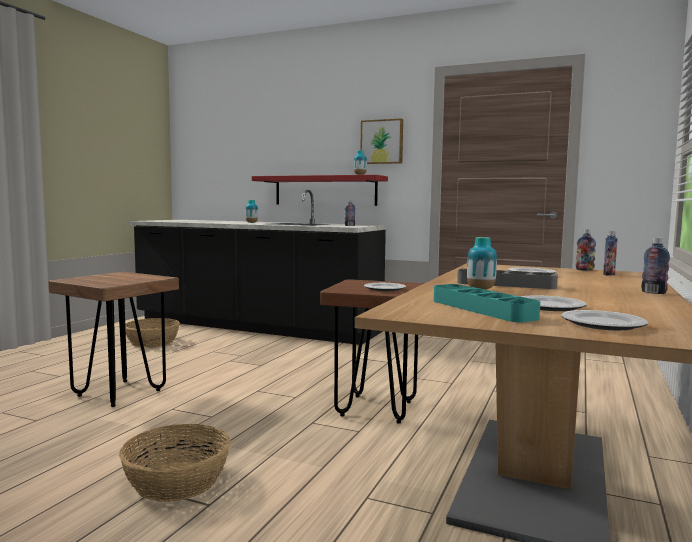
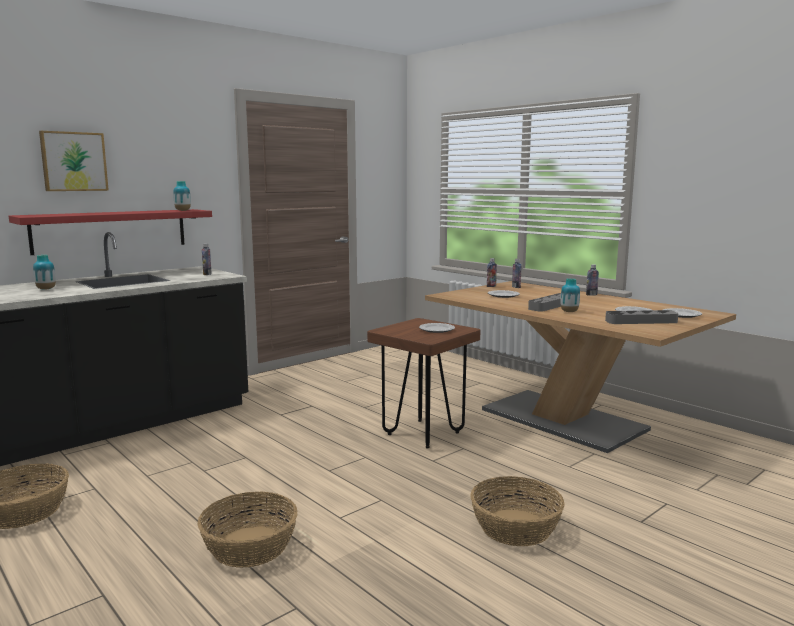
camera: 65 degrees left, 5 degrees up
brown stool [48,272,179,407] -> basket [197,492,298,568]
picture [360,118,403,164] -> picture moved to [39,131,109,191]
turquoise tray [434,284,540,322] -> grey tray [605,310,678,324]

